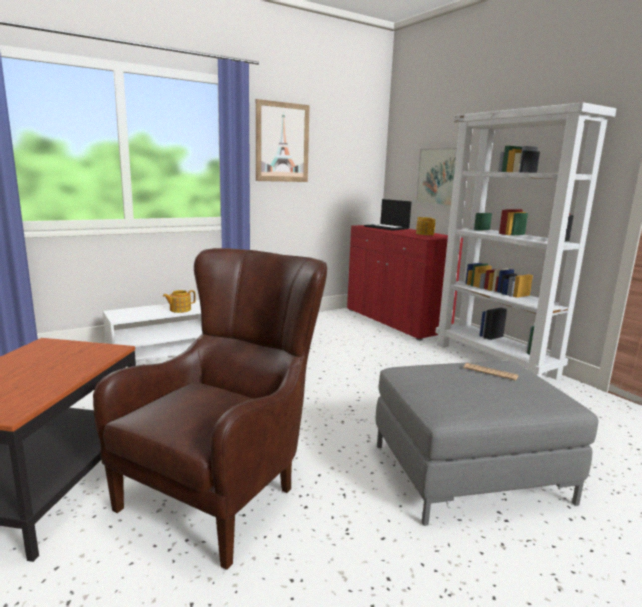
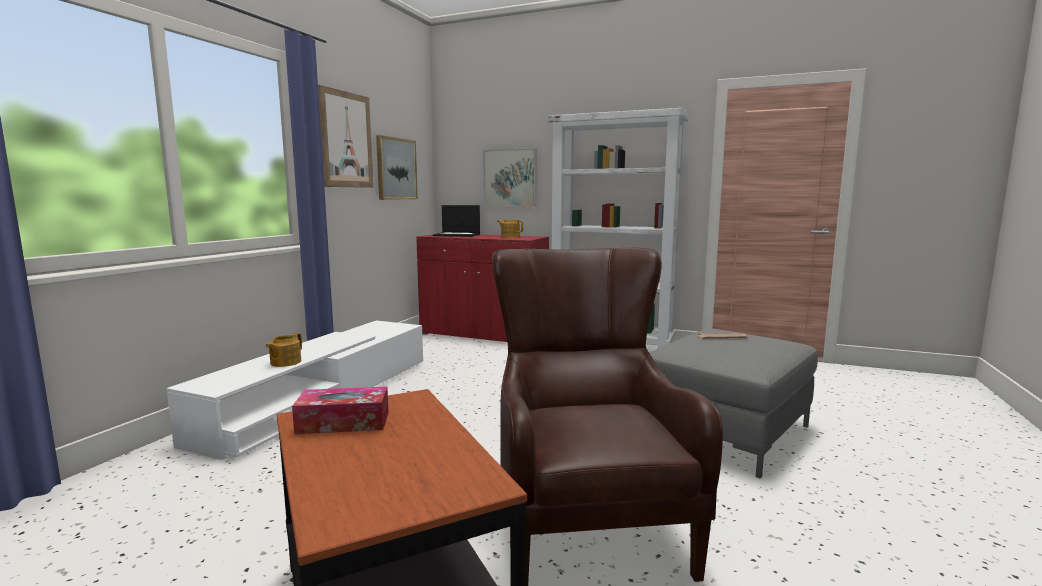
camera: 35 degrees left, 5 degrees down
none -> tissue box [292,387,389,434]
none -> picture [376,135,418,200]

